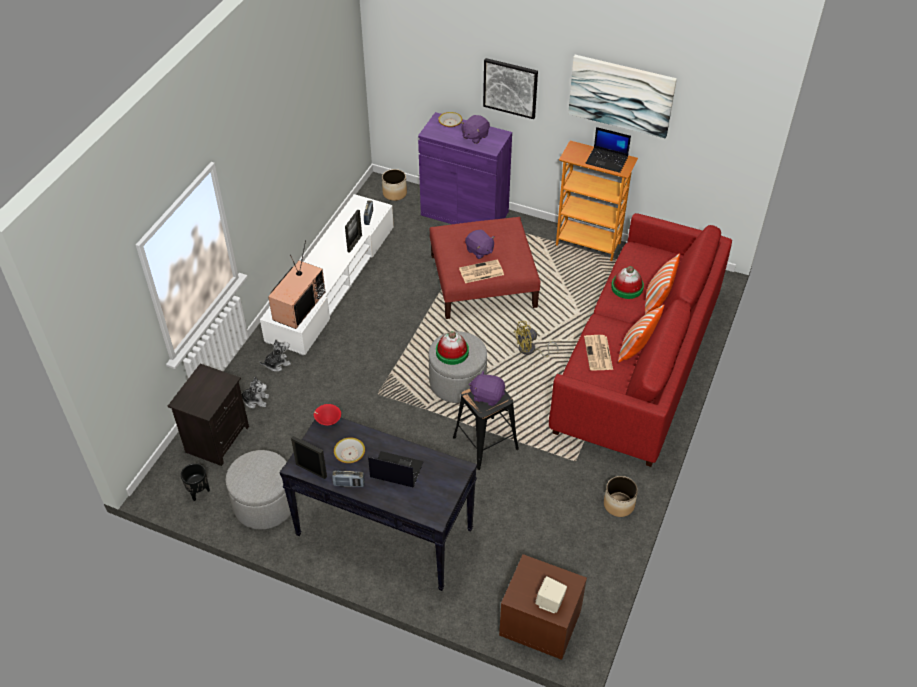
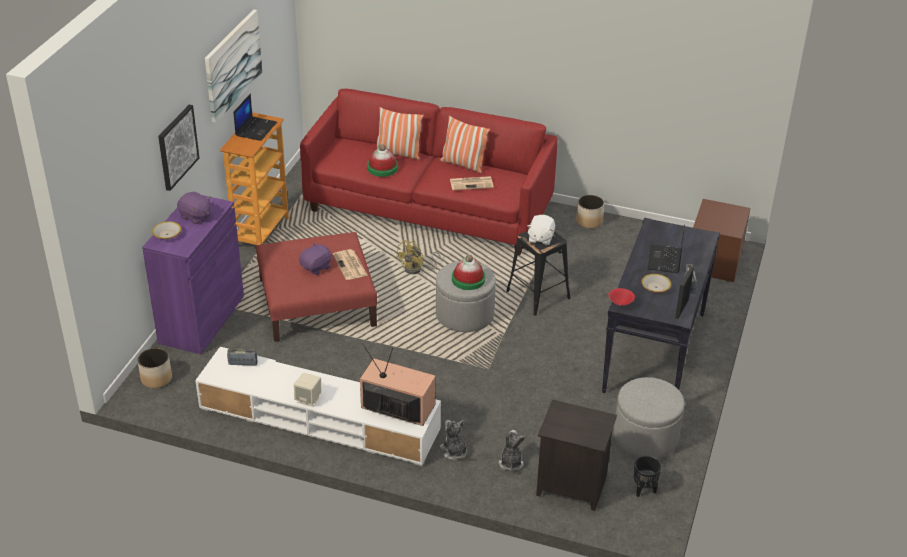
camera: 95 degrees left, 10 degrees down
picture frame [345,209,362,253] -> none
purple plush toy [469,371,505,406] -> white plush toy [527,215,555,245]
yellow fan [514,321,558,357] -> yellow fan turned 60 degrees clockwise [396,240,442,274]
beige speaker [535,576,567,613] -> beige speaker moved to [294,373,321,407]

